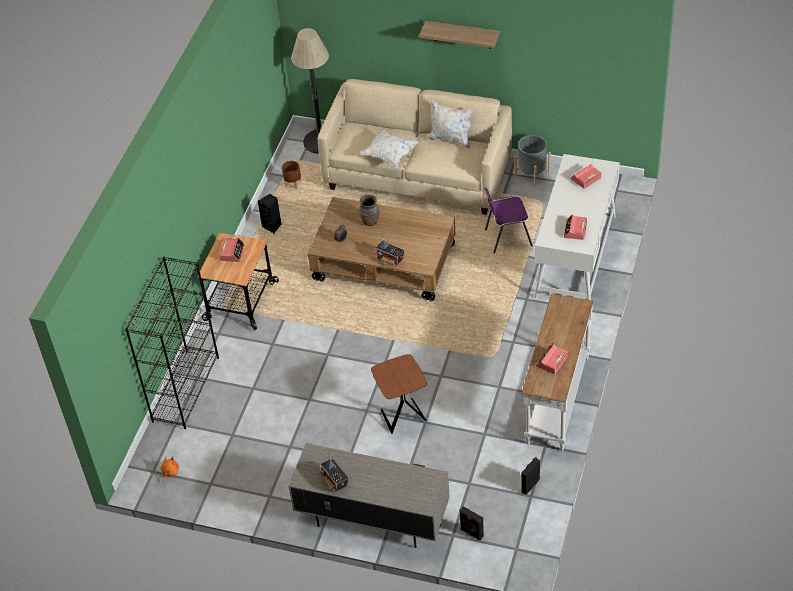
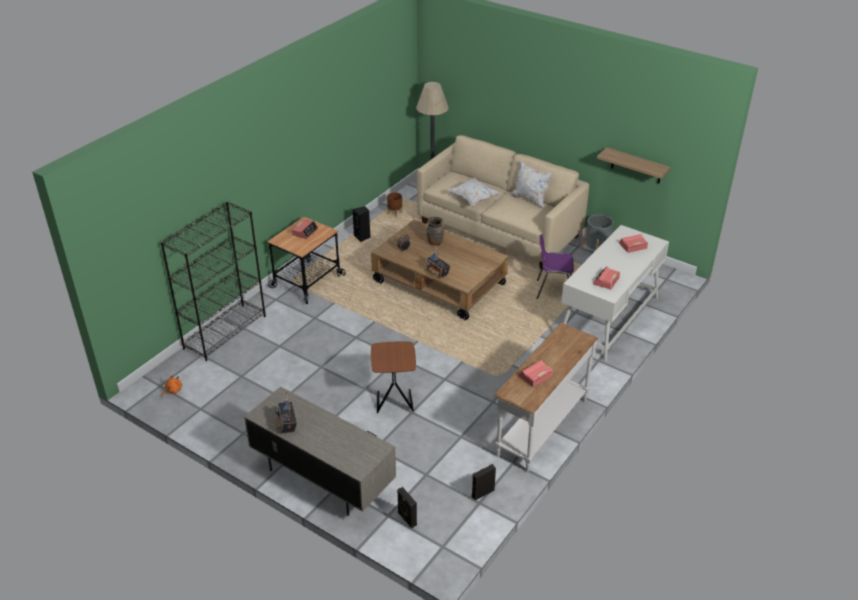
camera: 15 degrees right, 10 degrees down
shelf [419,21,500,49] -> shelf moved to [597,147,670,183]

